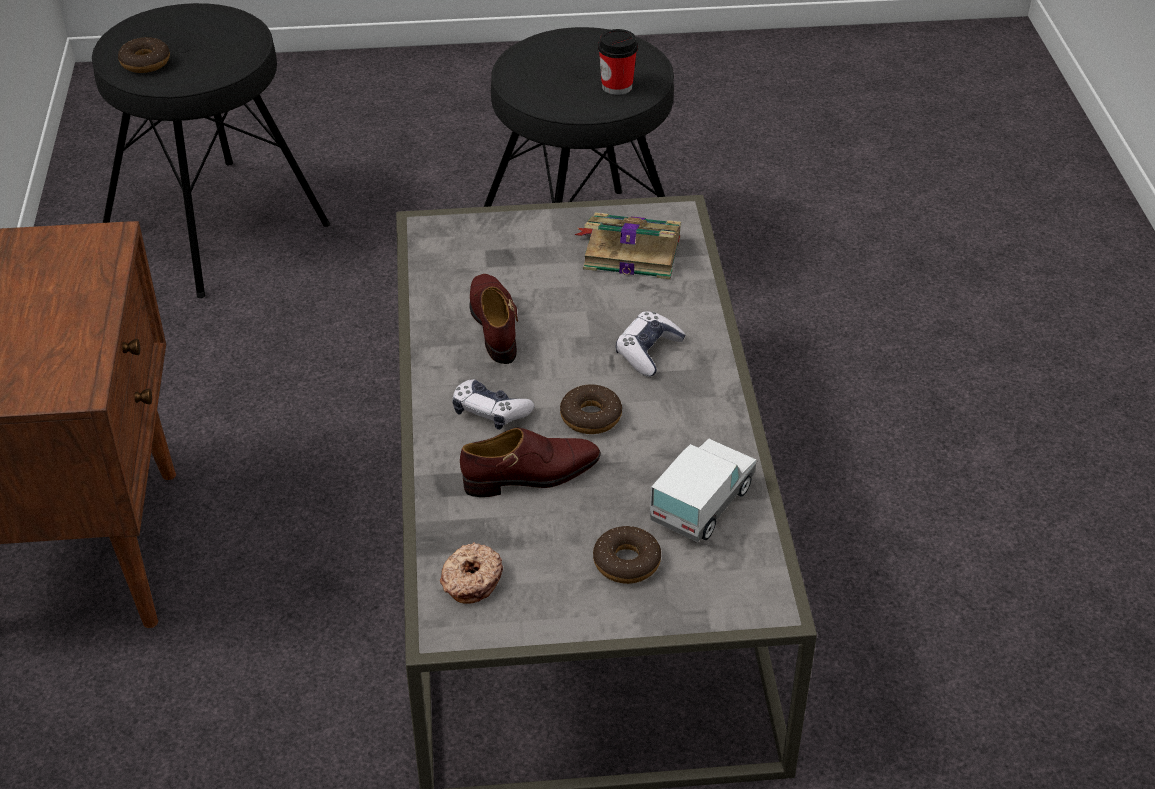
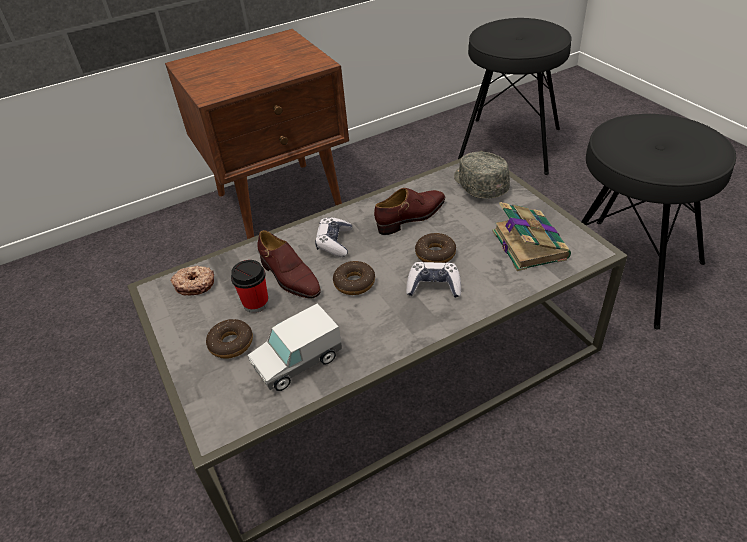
camera: 70 degrees right, 0 degrees up
donut [118,37,170,73] -> donut moved to [415,233,456,263]
cup [598,29,638,95] -> cup moved to [231,260,269,313]
toy truck [650,439,757,542] -> toy truck turned 135 degrees clockwise [248,303,342,391]
none -> grey cap [454,152,510,199]

